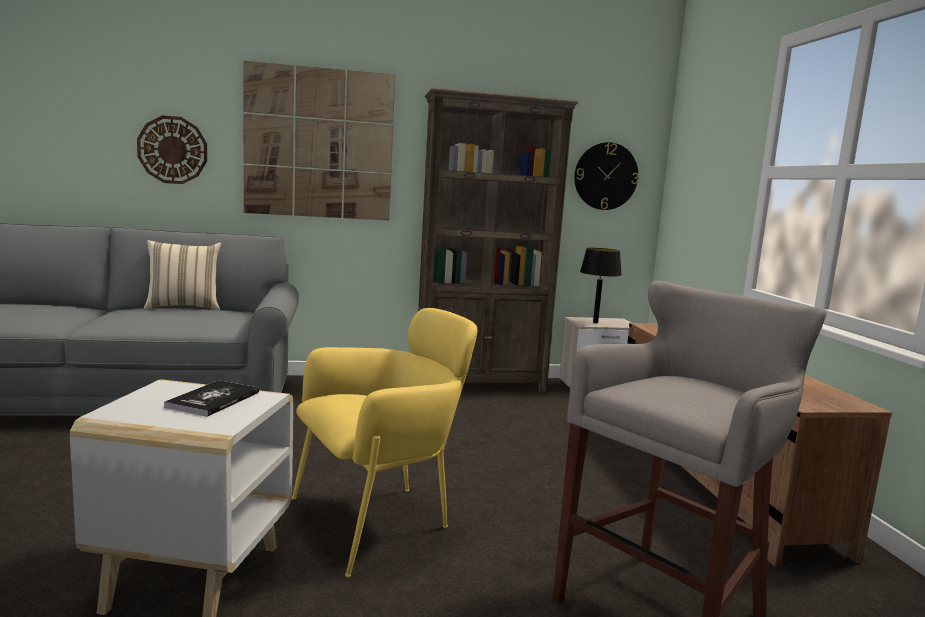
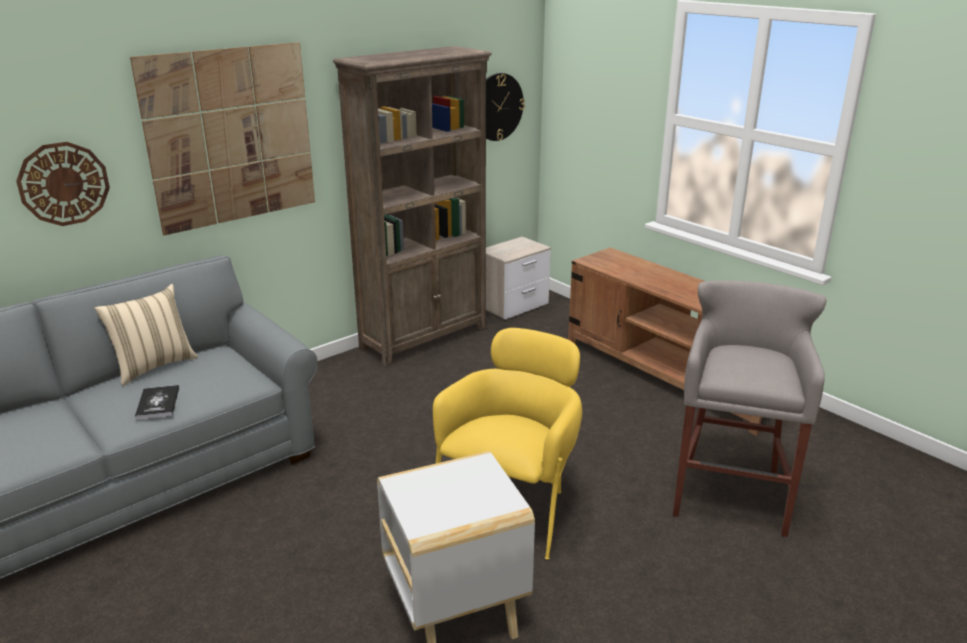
camera: 30 degrees left, 15 degrees up
book [164,380,259,417] -> book moved to [135,385,179,420]
black table lamp [580,248,622,323] -> none

